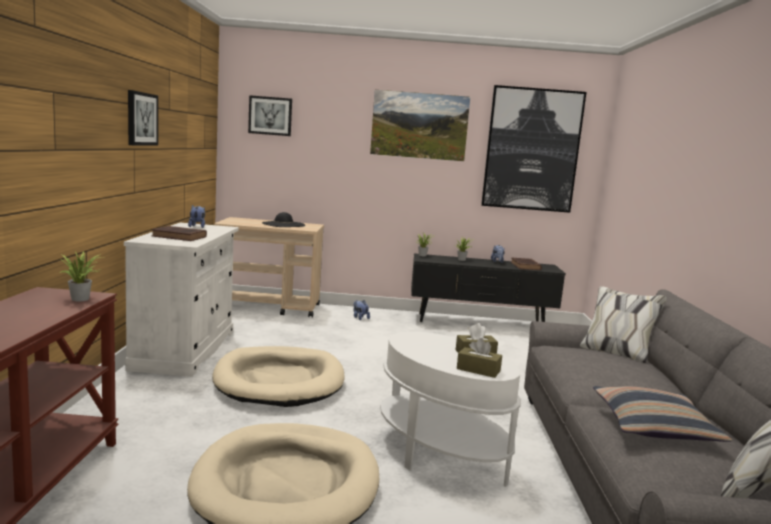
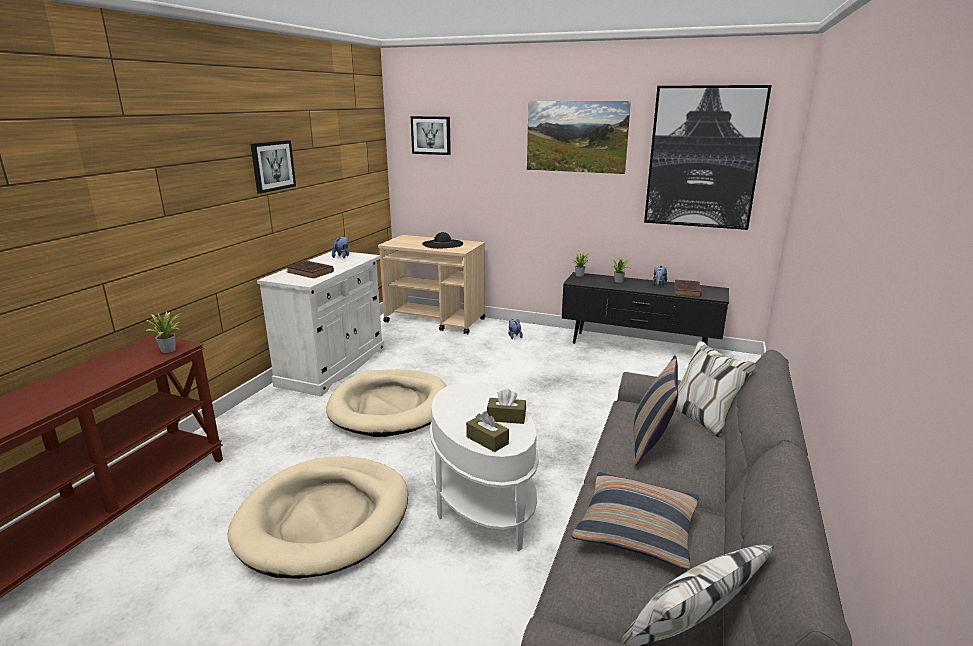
camera: 20 degrees right, 10 degrees up
none -> pillow [634,355,678,466]

